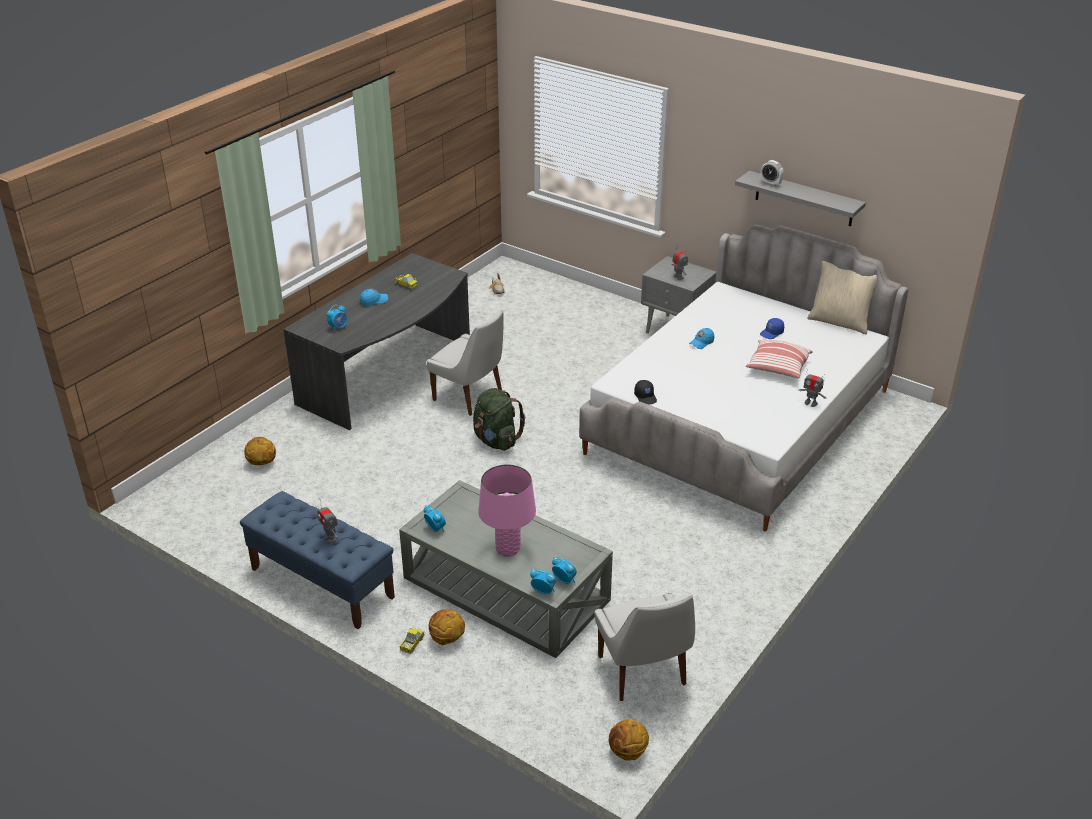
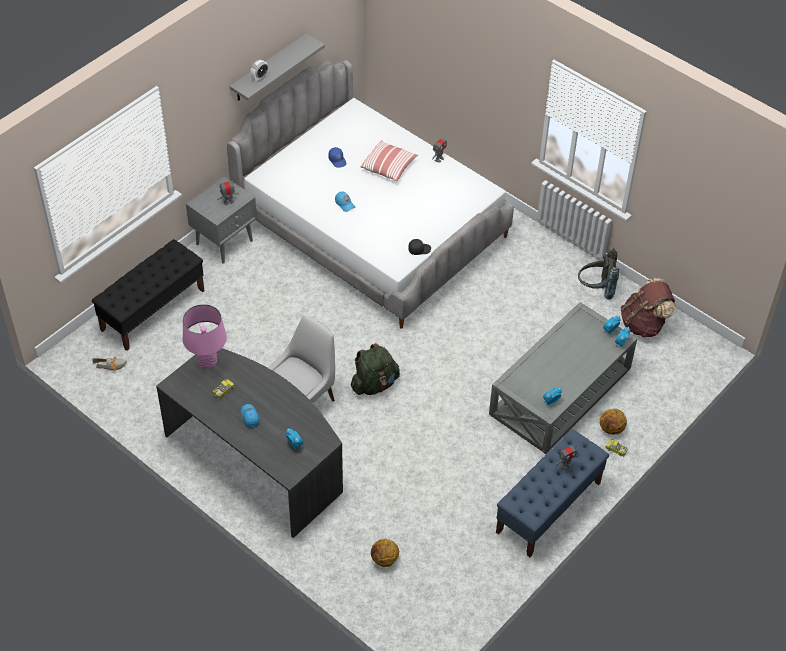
camera: 85 degrees left, 15 degrees up
pink table lamp [478,464,536,557] -> pink table lamp moved to [183,304,227,369]
white chair [595,593,695,701] -> brown backpack [621,278,676,338]
basketball [609,719,649,761] -> none
beige pillow [807,261,877,334] -> none
none -> black bench [92,239,204,351]
none -> grey backpack [578,248,619,300]

